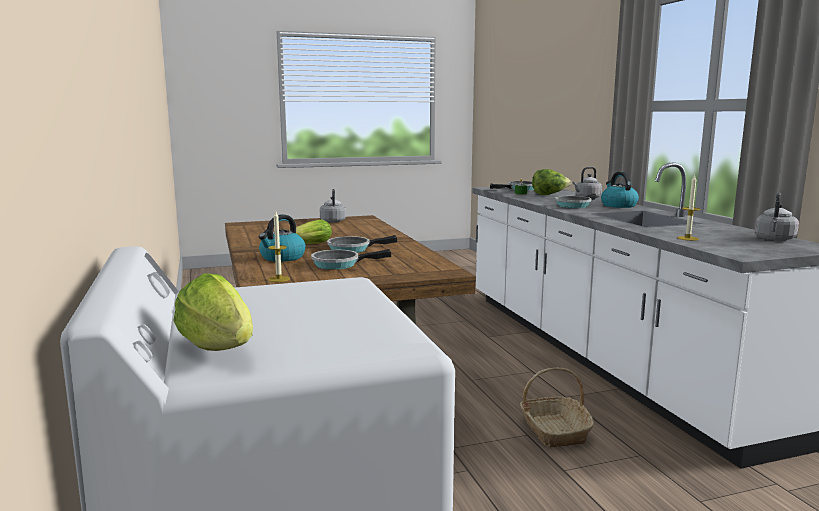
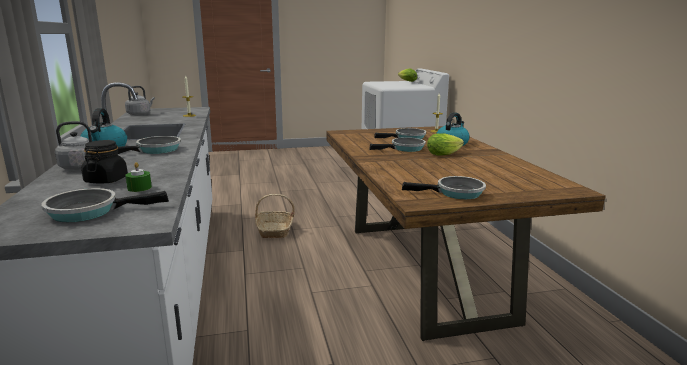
camera: 175 degrees left, 5 degrees up
grey kettle [320,189,346,223] -> frying pan [402,176,486,199]
lettuce [532,169,571,195] -> black jar [81,140,128,184]

